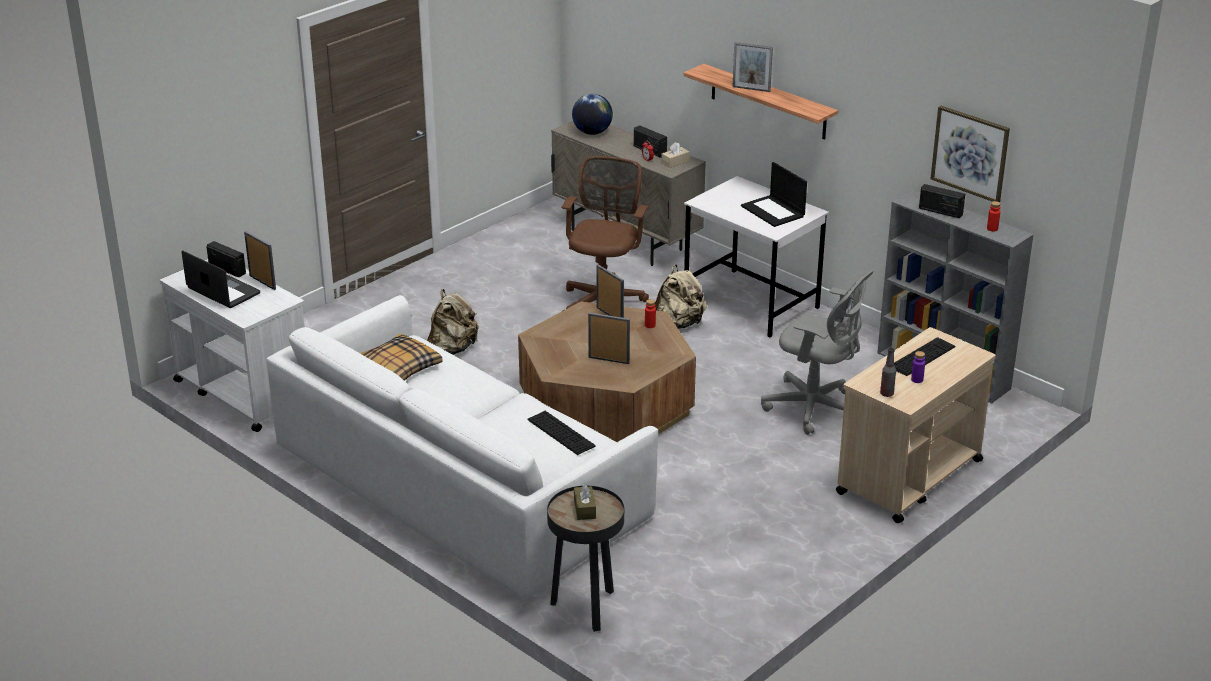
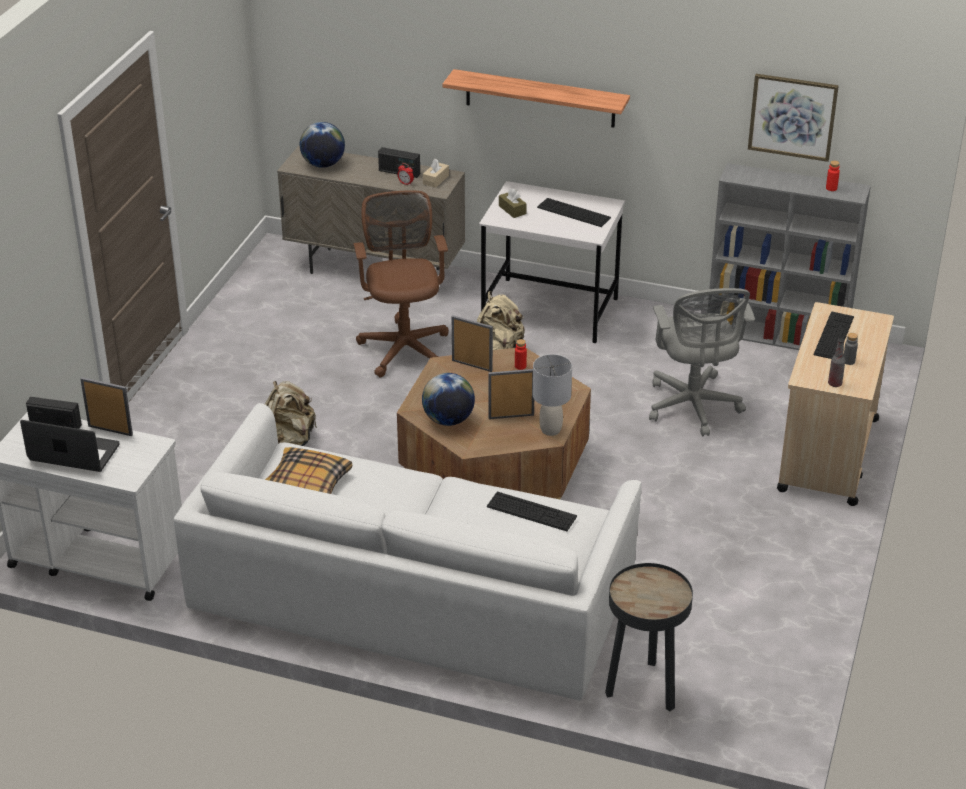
camera: 25 degrees left, 5 degrees up
brown tissue box [574,483,596,520] -> brown tissue box moved to [499,188,527,218]
picture frame [733,42,773,92] -> none
laptop [741,162,807,227] -> keyboard [537,198,611,227]
grey office chair [761,270,874,435] -> grey office chair turned 75 degrees clockwise [649,288,755,436]
purple bottle [911,351,925,383] -> grey bottle [843,333,858,365]
radio [919,184,965,218] -> none
none -> globe [422,373,475,426]
none -> grey table lamp [533,354,572,436]

